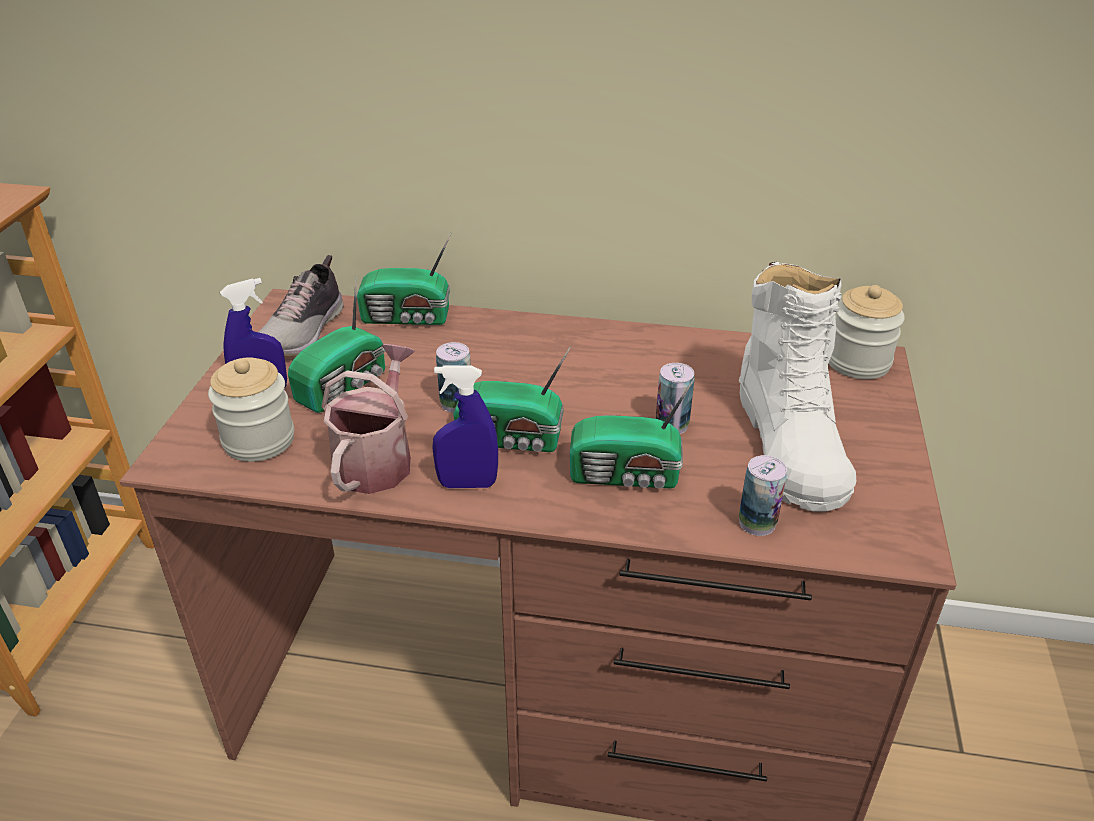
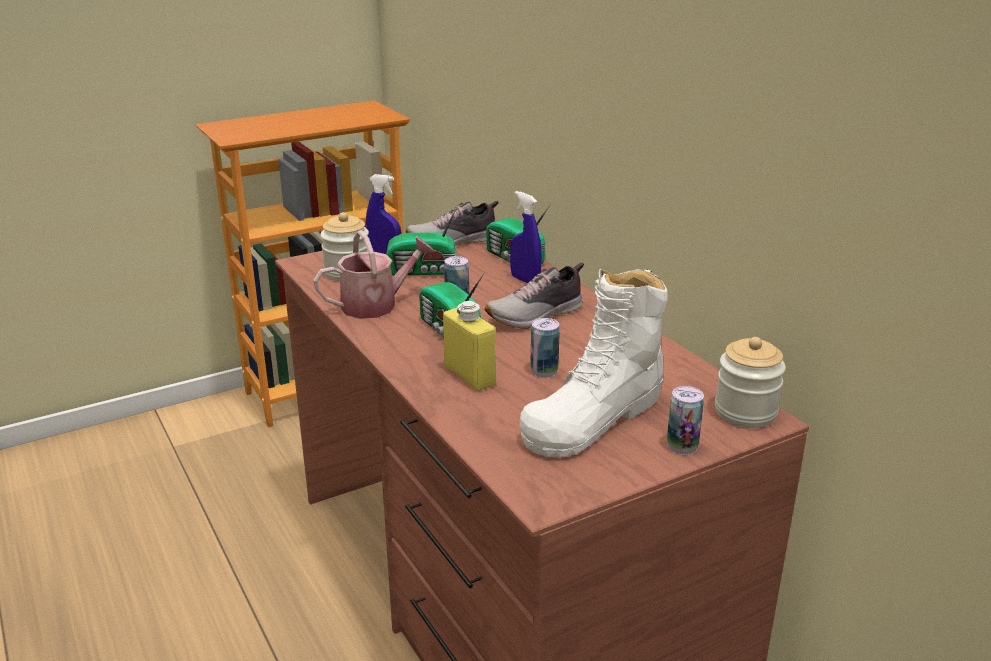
camera: 50 degrees right, 10 degrees down
blue spray bottle [432,365,498,488] -> blue spray bottle moved to [510,191,542,283]
radio [570,378,695,489] -> yellow bottle [443,301,496,391]
can [739,455,787,536] -> can moved to [667,386,704,455]
none -> shoe [485,263,584,329]

